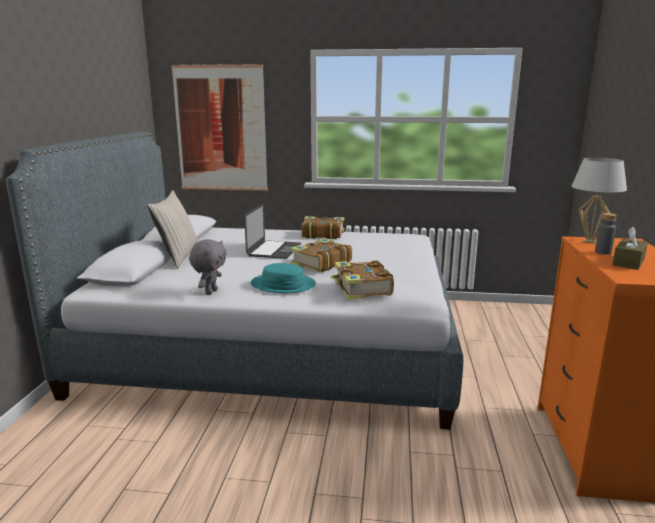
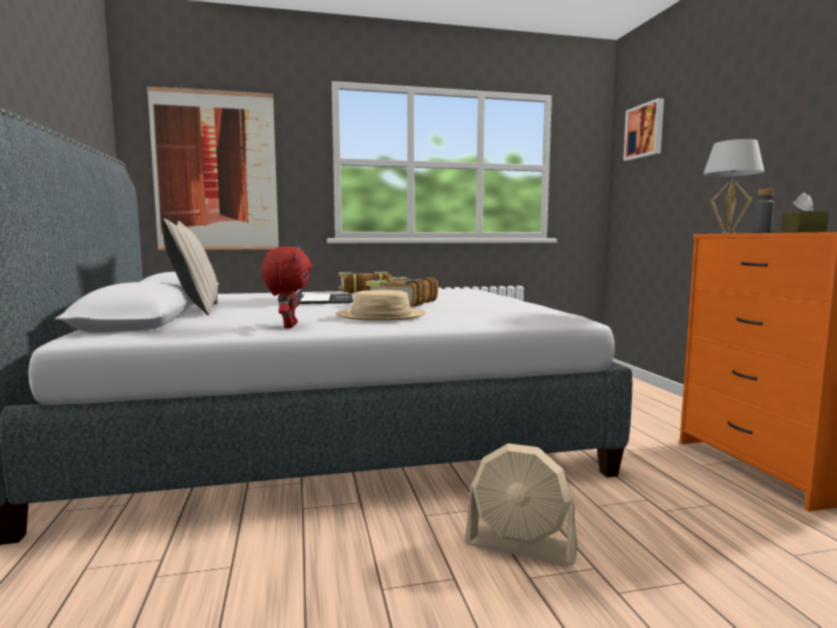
camera: 20 degrees left, 10 degrees down
grey plush toy [189,239,227,295] -> red plush toy [262,247,312,328]
turquoise hat [251,263,316,293] -> beige hat [336,290,426,321]
book [331,260,394,300] -> none
none -> beige fan [465,443,578,566]
none -> picture [623,98,664,161]

